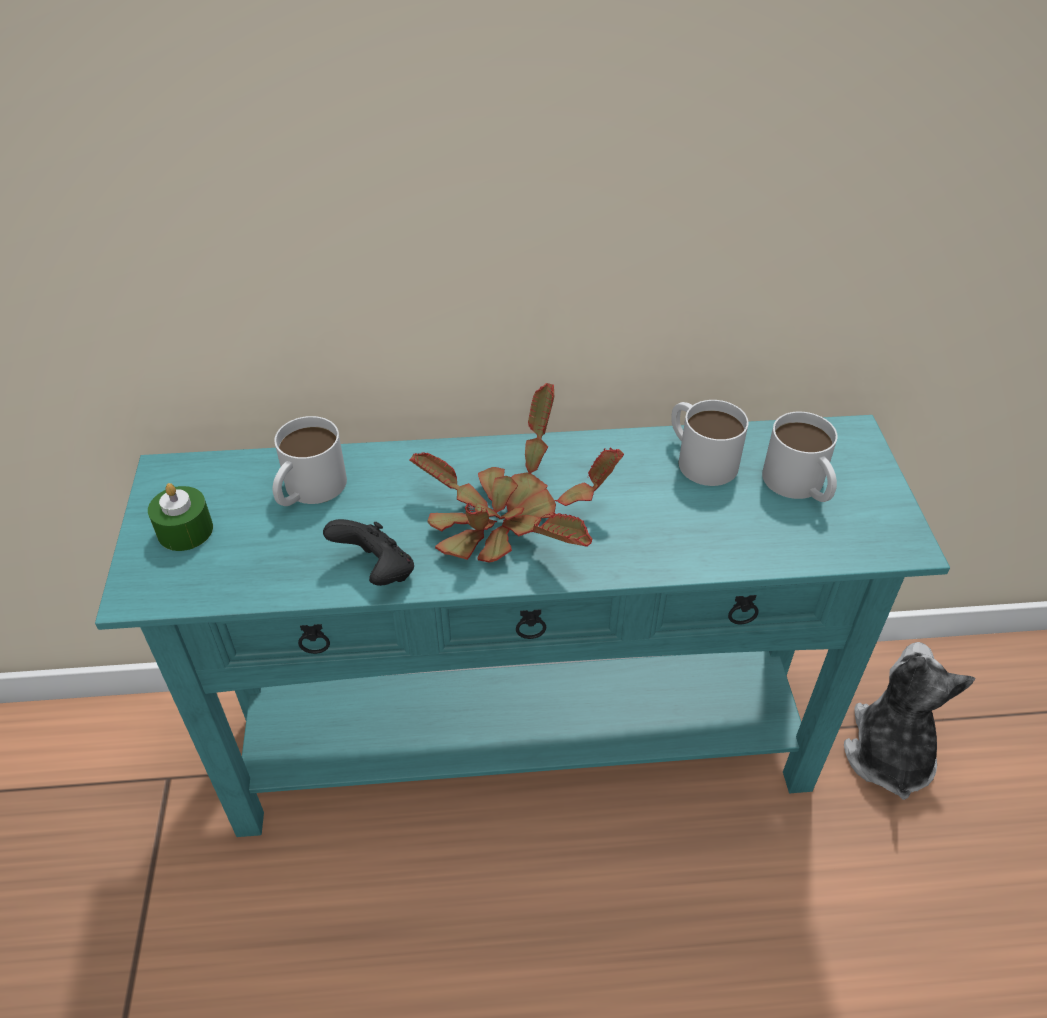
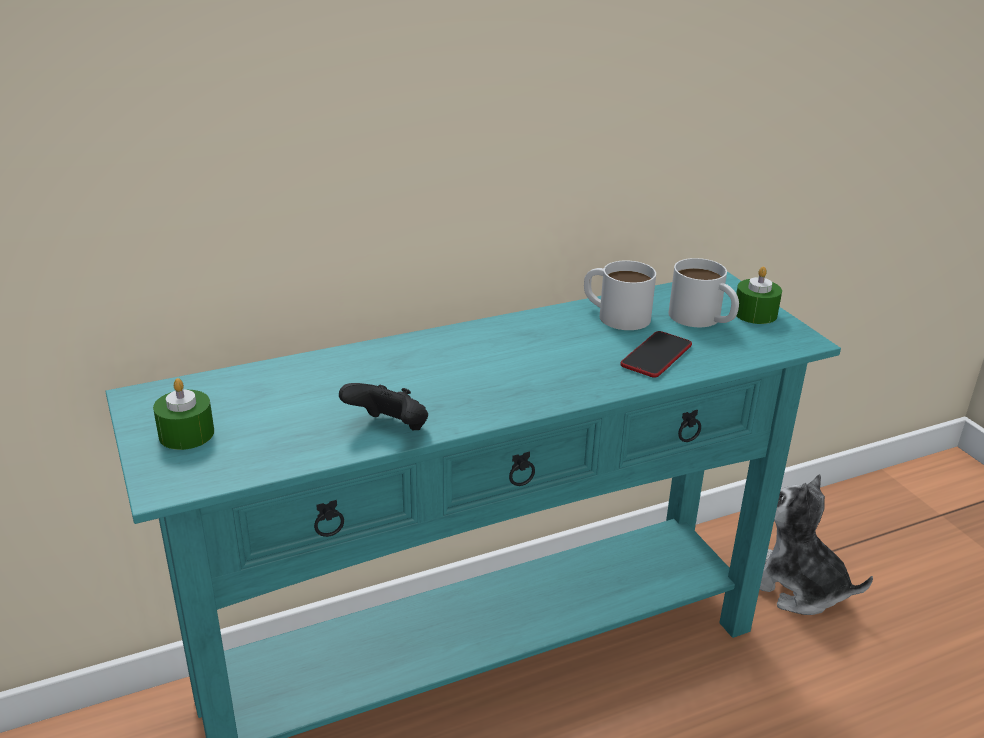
camera: 20 degrees left, 15 degrees down
white mug [272,416,347,506] -> none
potted plant [410,383,624,563] -> none
plush toy [844,642,976,800] -> plush toy turned 45 degrees counterclockwise [759,474,873,615]
none -> phone [620,331,692,378]
none -> green candle [736,266,782,324]

